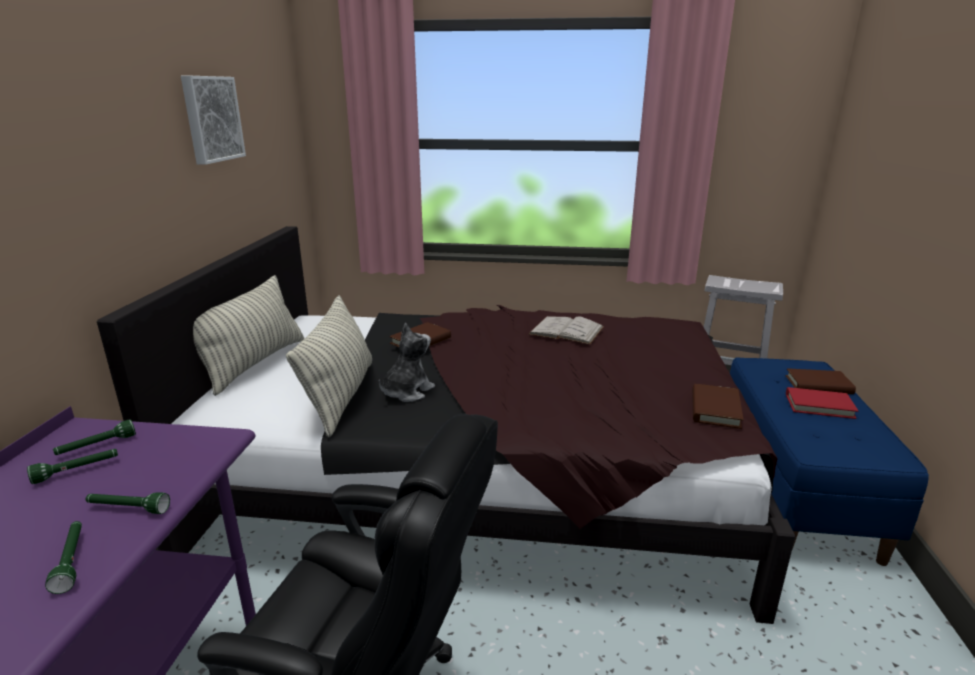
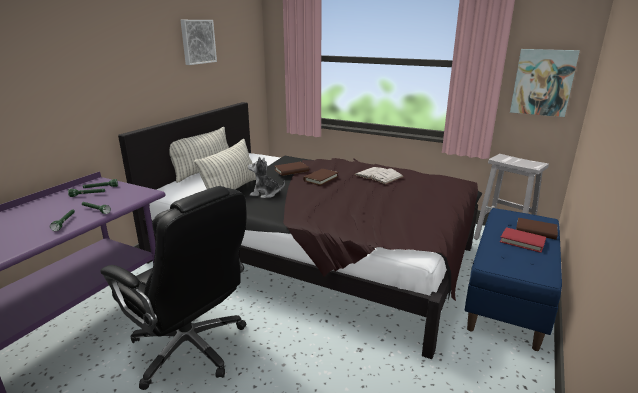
camera: 20 degrees right, 0 degrees up
plush toy [379,323,435,402] -> plush toy turned 135 degrees counterclockwise [248,157,285,198]
brown book [692,384,744,429] -> brown book moved to [303,169,339,186]
none -> picture [510,49,580,117]

